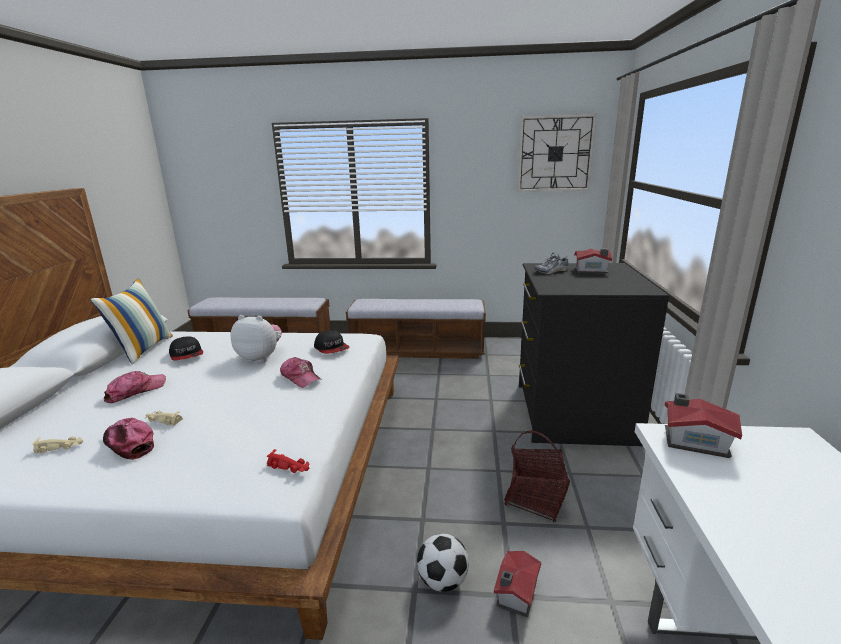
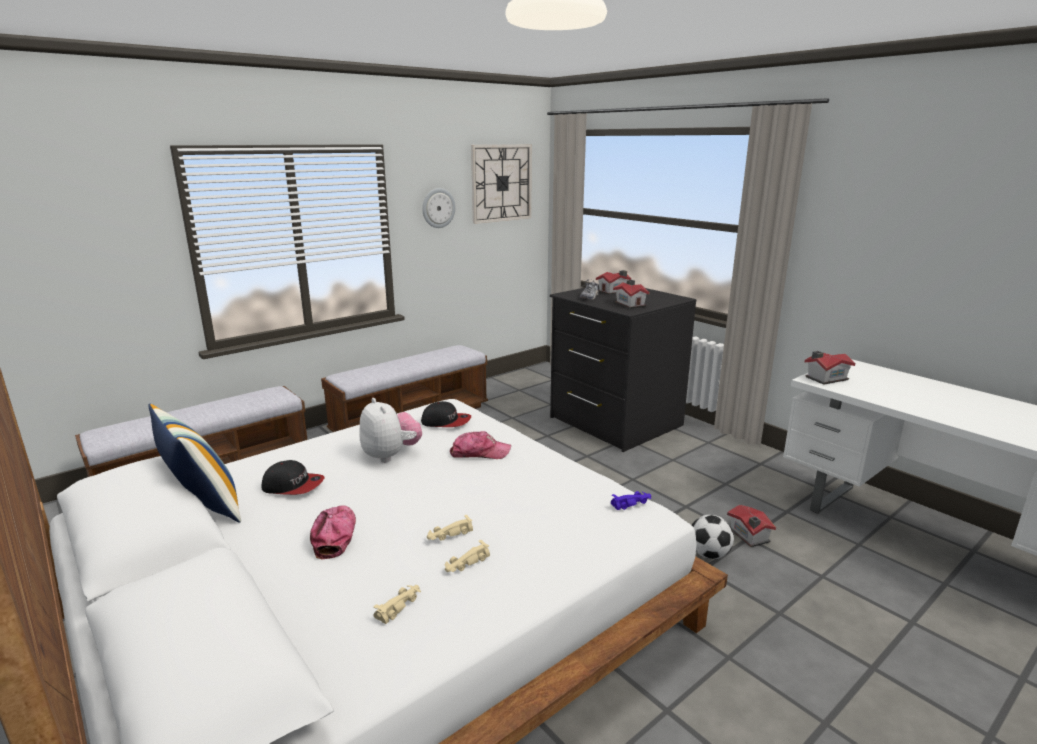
camera: 45 degrees left, 0 degrees up
cap [103,418,154,460] -> beige toy car [444,540,490,572]
plush toy [230,315,282,363] -> plush toy turned 90 degrees clockwise [359,398,422,463]
red toy car [266,449,310,473] -> purple toy car [611,491,652,510]
basket [504,431,570,522] -> none
none -> wall clock [422,188,455,228]
none -> toy house [613,280,650,309]

